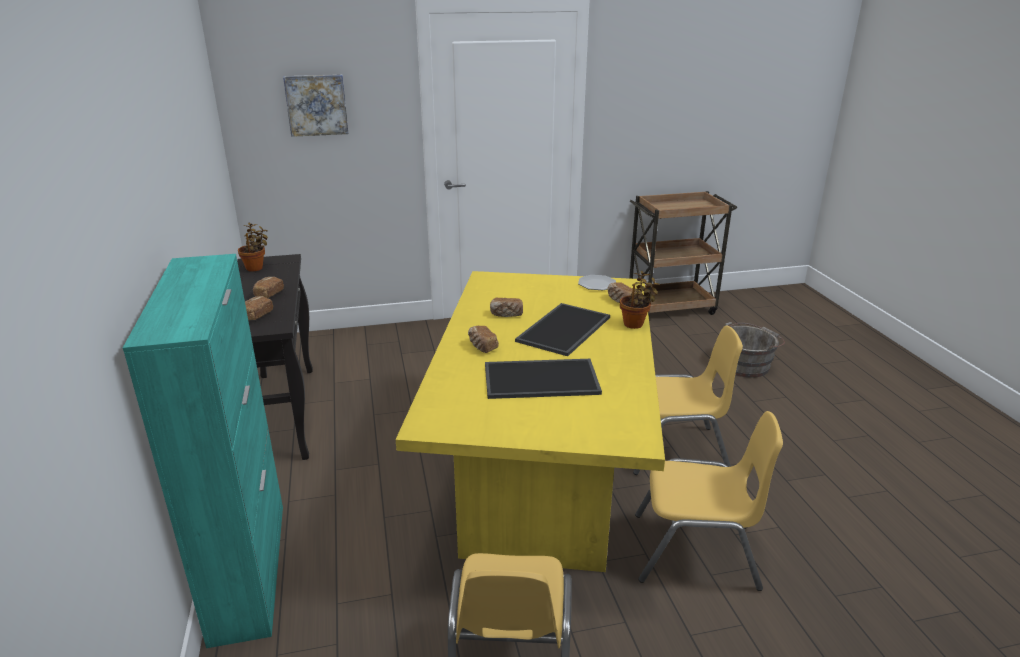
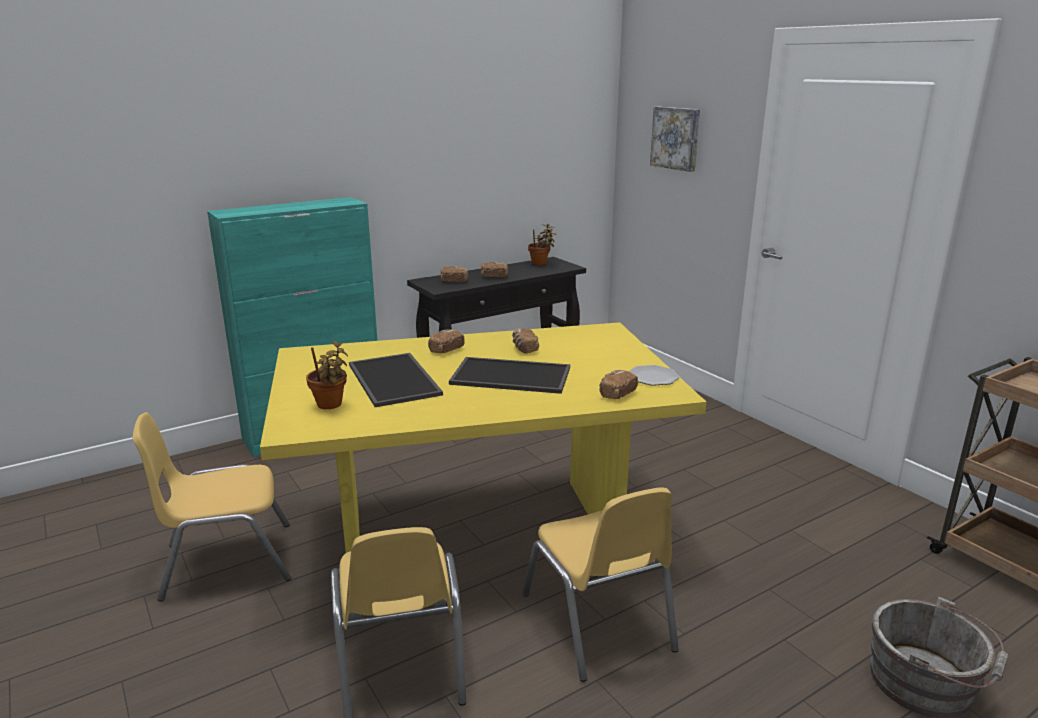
camera: 70 degrees right, 5 degrees down
potted plant [620,271,660,329] -> potted plant moved to [306,341,348,409]

